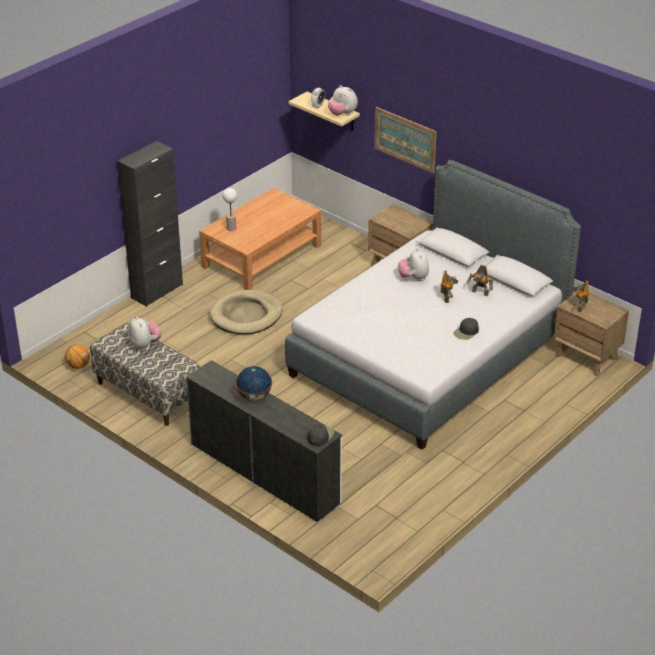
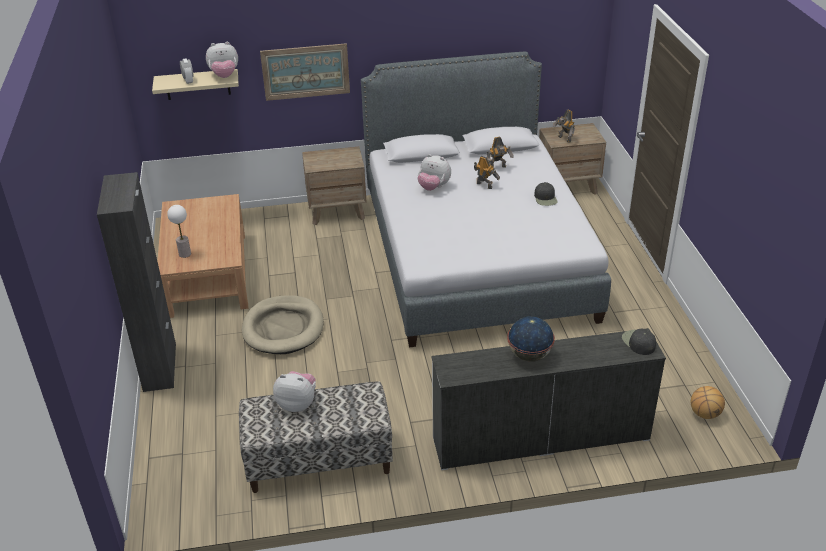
camera: 50 degrees left, 0 degrees up
basketball [65,344,90,369] -> basketball moved to [691,386,725,419]

